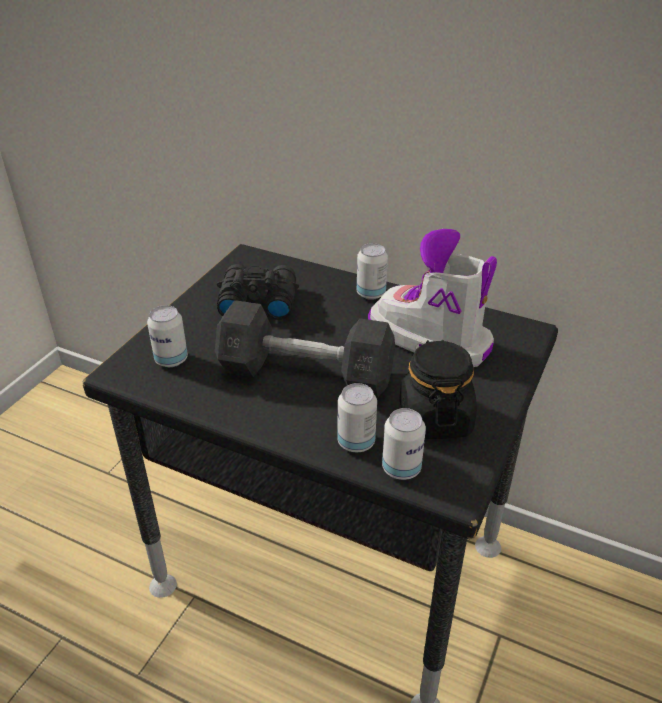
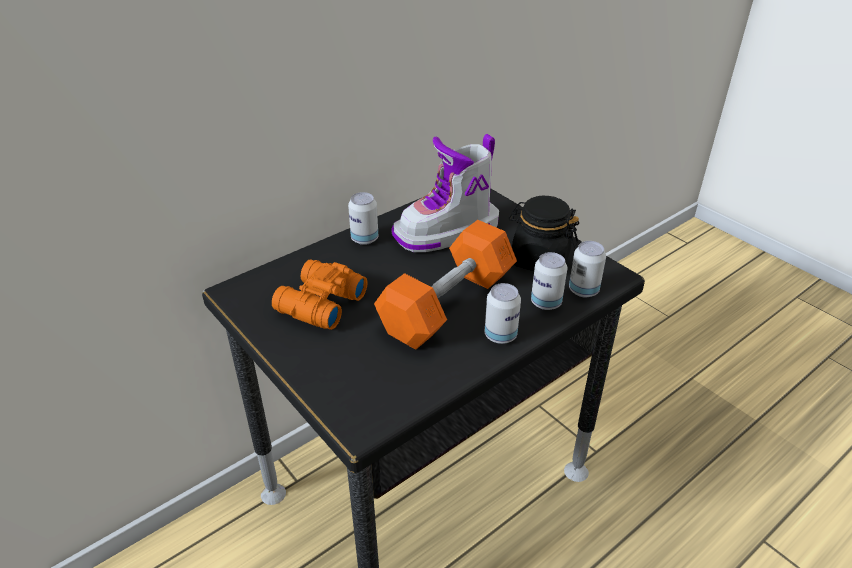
camera: 65 degrees left, 0 degrees up
can [147,305,188,367] -> can moved to [485,283,521,344]
grey dumbbell [215,300,395,398] -> orange dumbbell [374,220,517,350]
black binoculars [217,264,299,320] -> orange binoculars [272,260,367,330]

